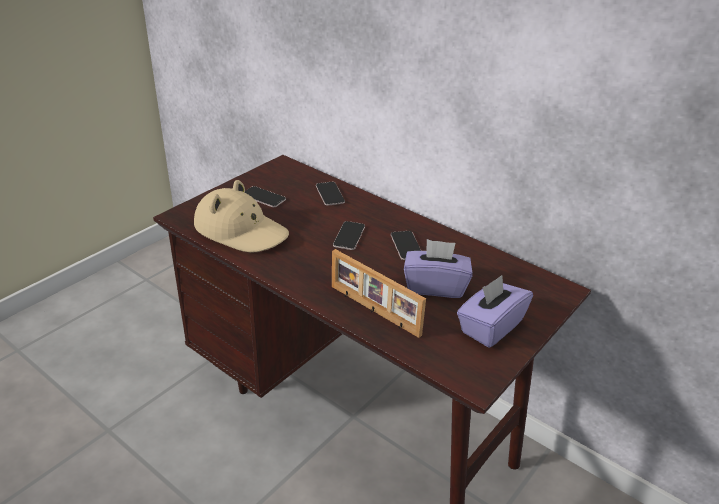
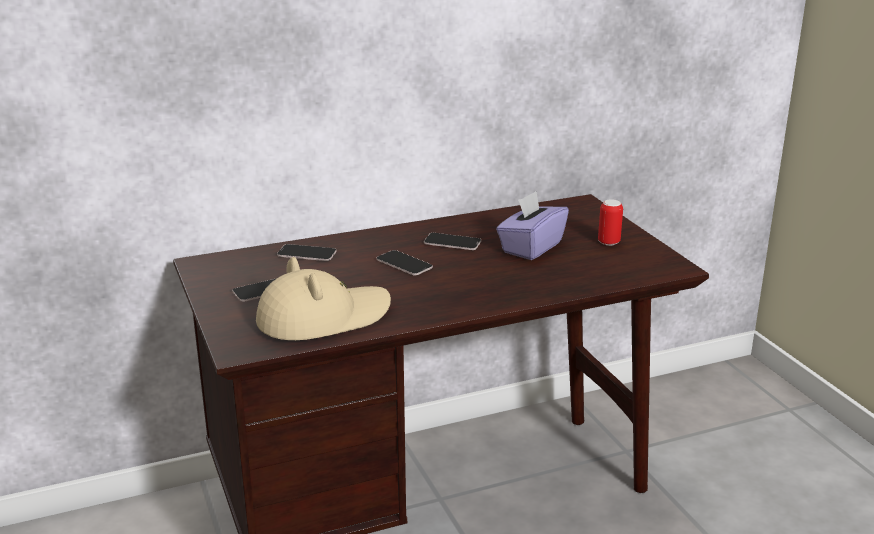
camera: 60 degrees left, 10 degrees down
picture frame [332,249,426,338] -> none
purple tissue box [457,275,533,348] -> can [598,199,623,246]

